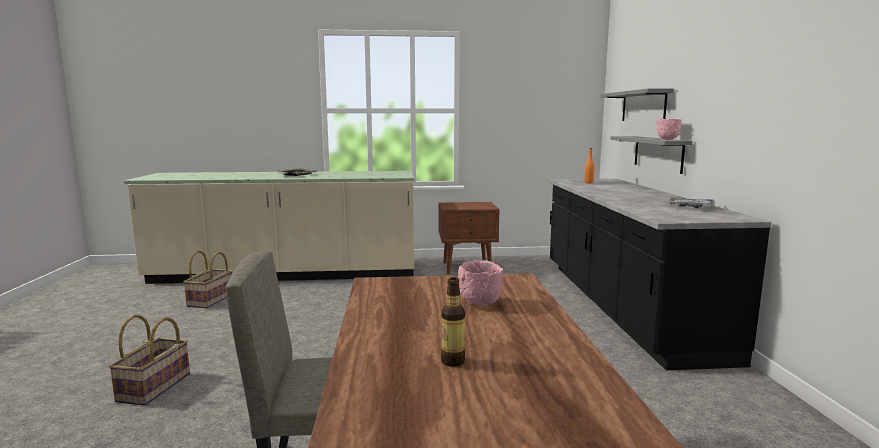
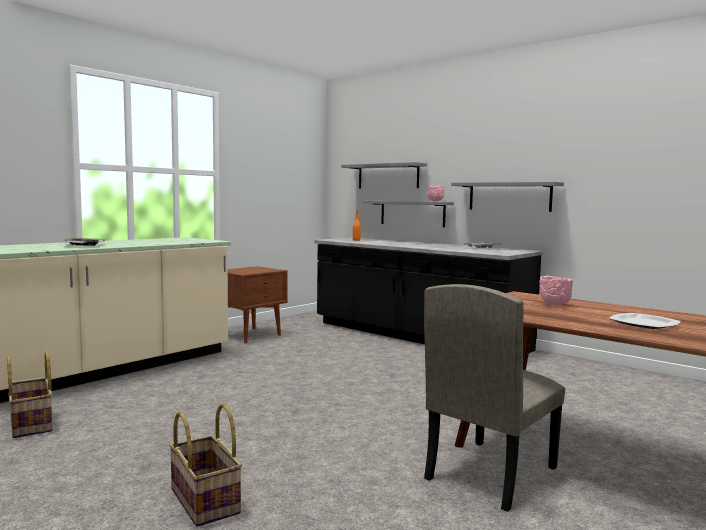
camera: 45 degrees left, 5 degrees down
bottle [441,277,465,367] -> plate [609,313,680,329]
none -> grey shelf [451,182,564,212]

